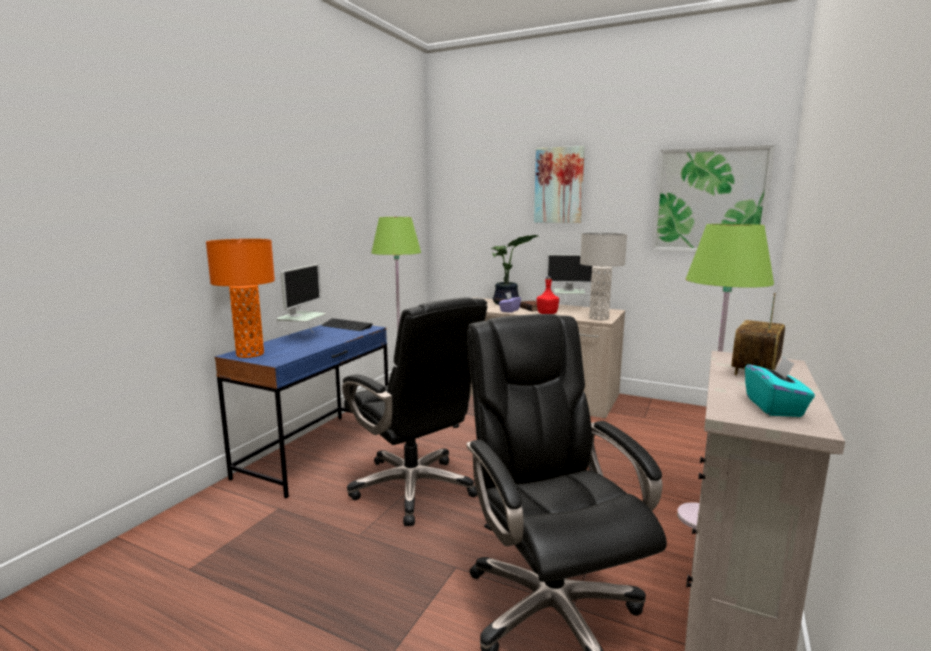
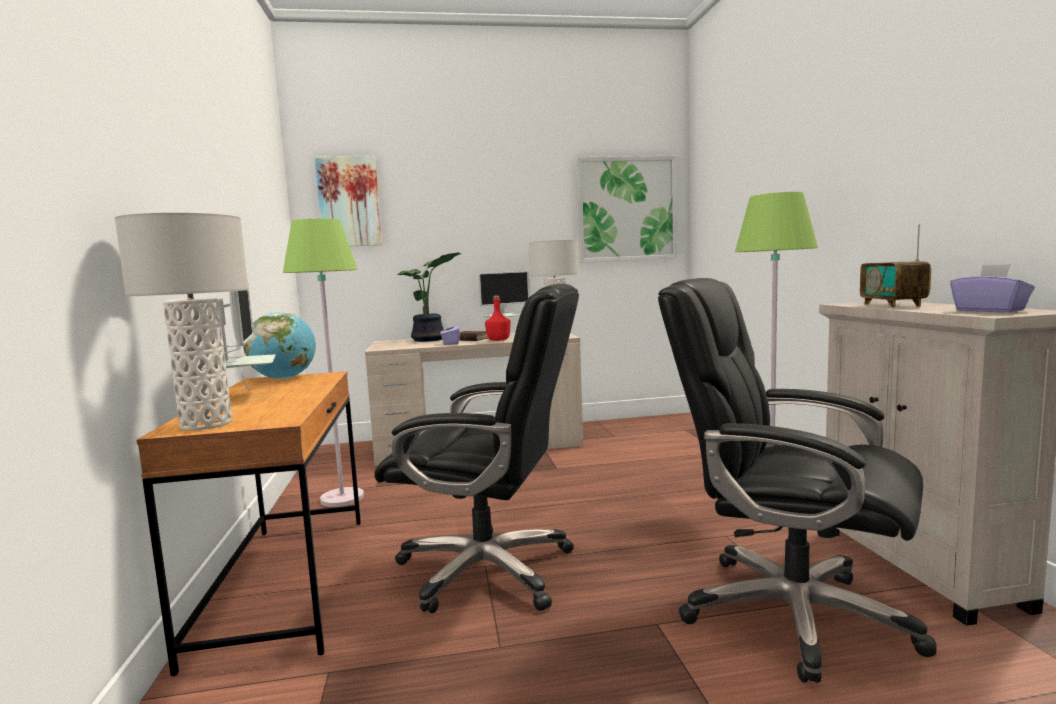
camera: 35 degrees left, 5 degrees down
orange table lamp [206,239,275,358] -> white table lamp [115,213,249,431]
blue desk [214,325,388,498] -> brown desk [137,371,361,676]
keyboard [321,318,372,331] -> globe [243,312,316,379]
picture [534,146,585,223] -> picture moved to [315,156,382,246]
turquoise tissue box [745,356,815,417] -> purple tissue box [950,264,1035,312]

